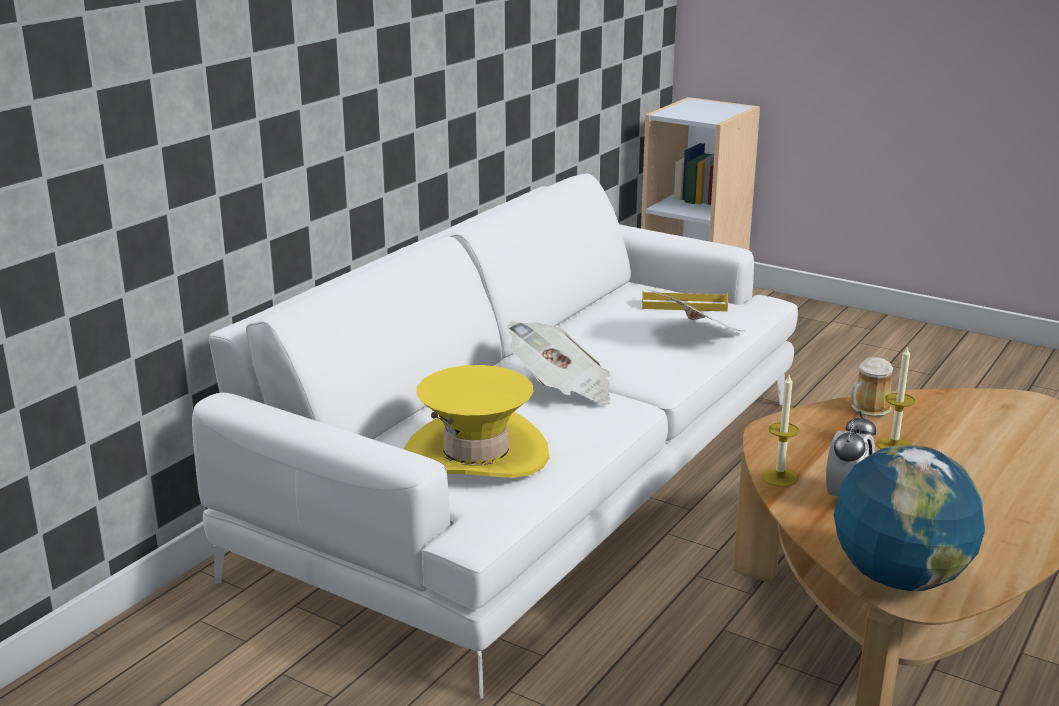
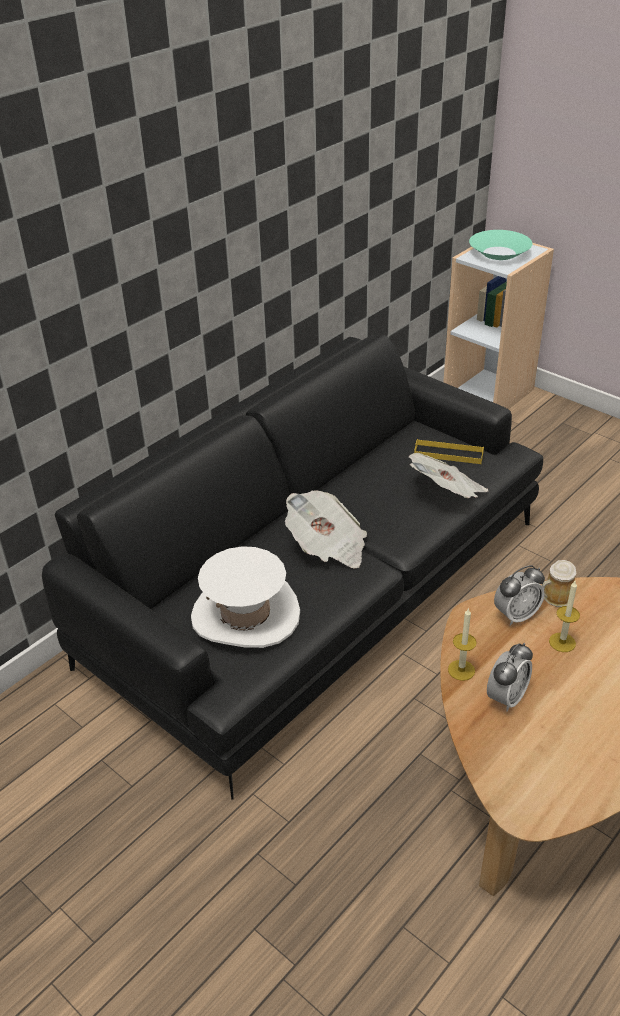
camera: 10 degrees right, 15 degrees up
white sofa [192,174,798,699] -> black sofa [42,334,543,800]
yellow hat [404,365,549,478] -> white hat [191,546,300,648]
globe [834,445,986,591] -> none
none -> turquoise bowl [469,230,533,260]
none -> alarm clock [494,565,545,626]

